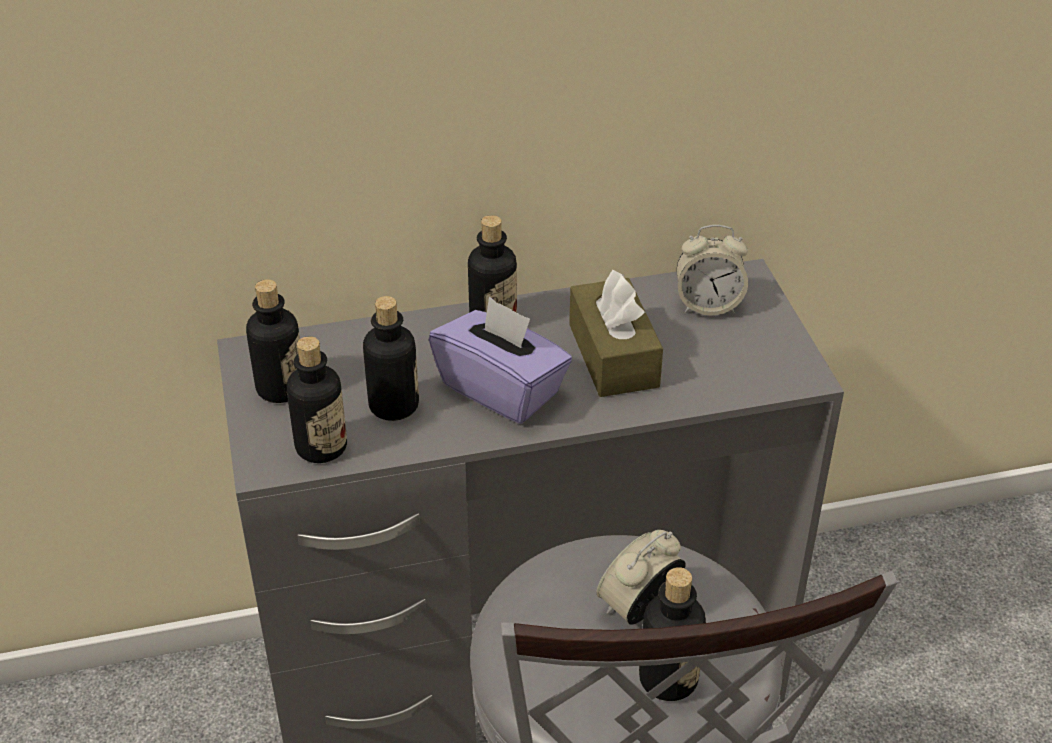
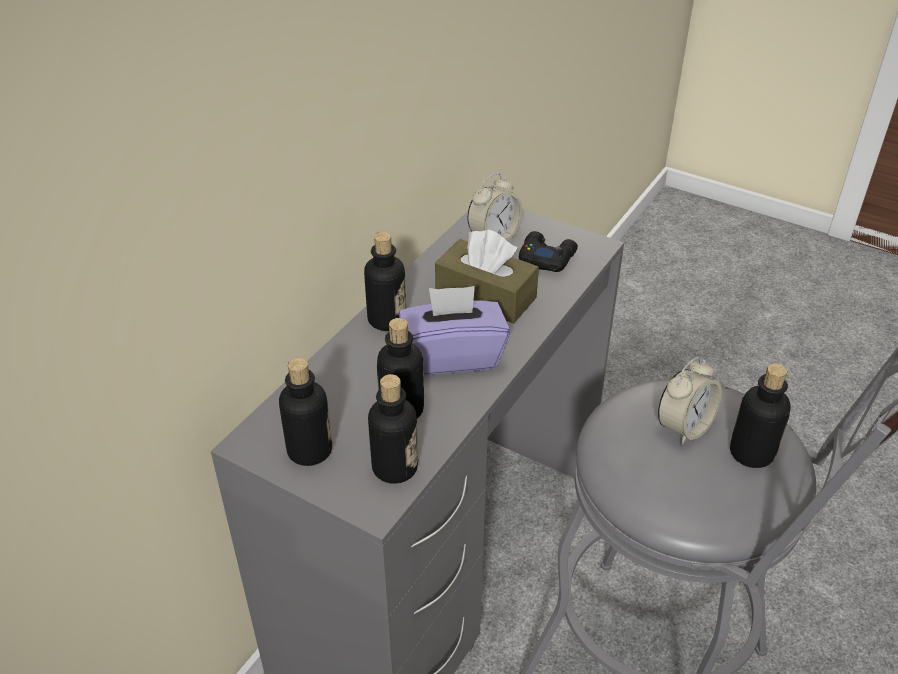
camera: 45 degrees left, 0 degrees up
alarm clock [596,530,685,625] -> alarm clock turned 135 degrees counterclockwise [658,357,722,445]
none -> black game controller [519,231,578,272]

